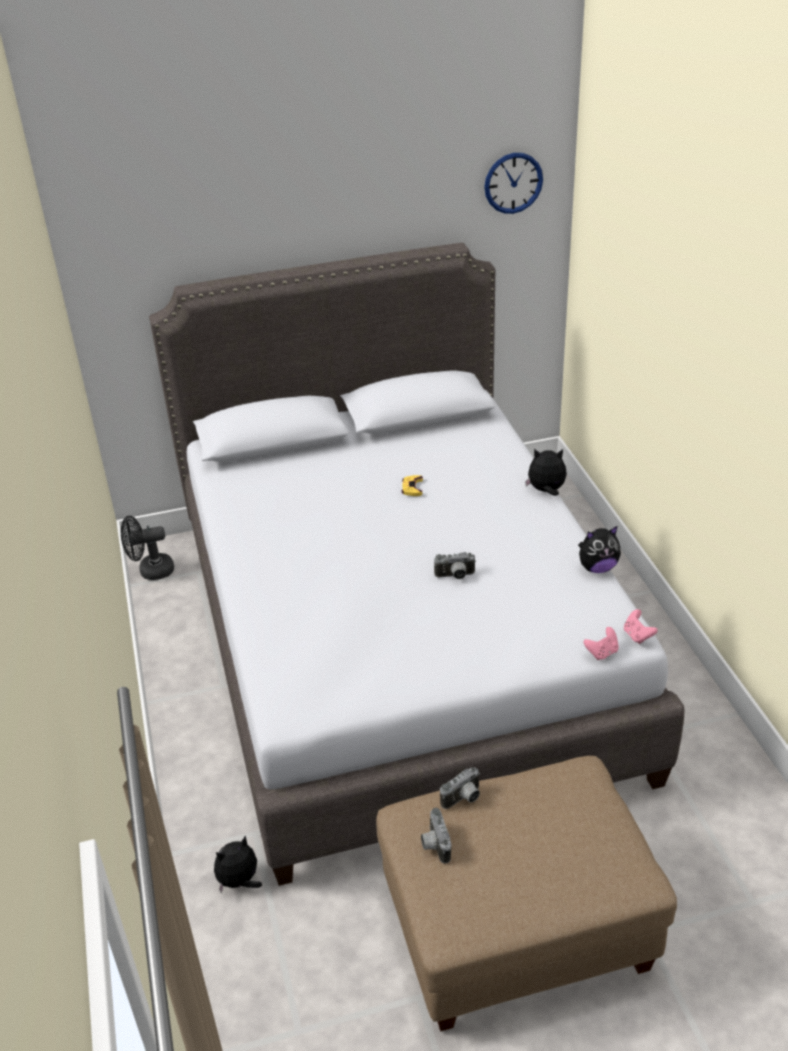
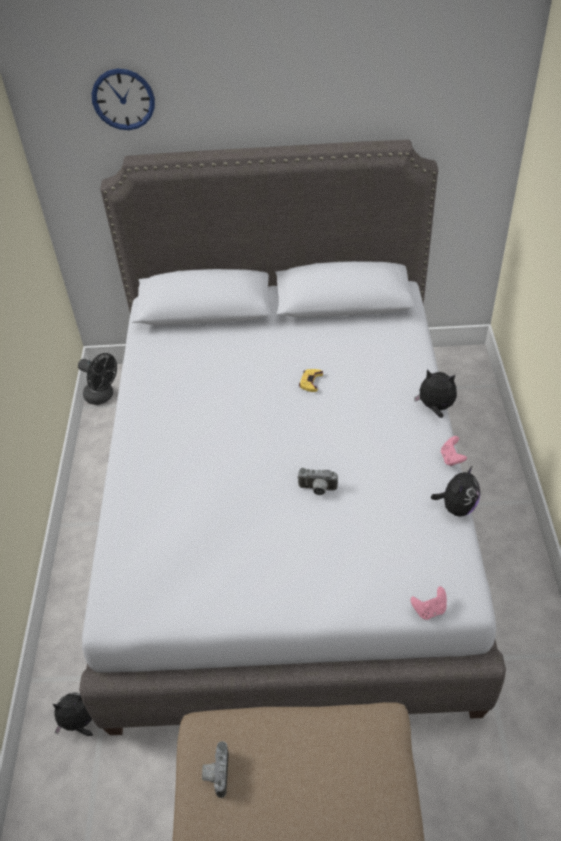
camera: 15 degrees right, 10 degrees up
black fan [121,516,174,580] -> black fan turned 150 degrees counterclockwise [78,353,117,405]
camera [440,767,480,809] -> none
wall clock [484,153,543,214] -> wall clock moved to [92,69,155,130]
plush toy [578,526,621,573] -> plush toy turned 60 degrees counterclockwise [430,466,480,517]
pink game controller [624,609,658,644] -> pink game controller moved to [441,436,467,466]

